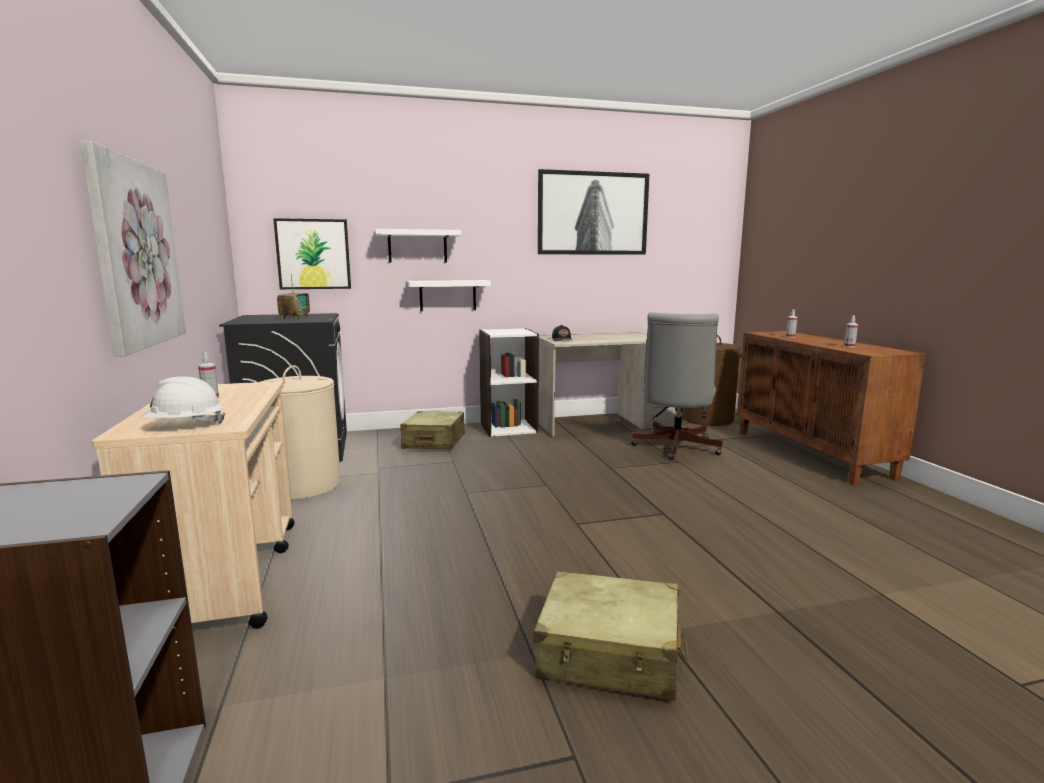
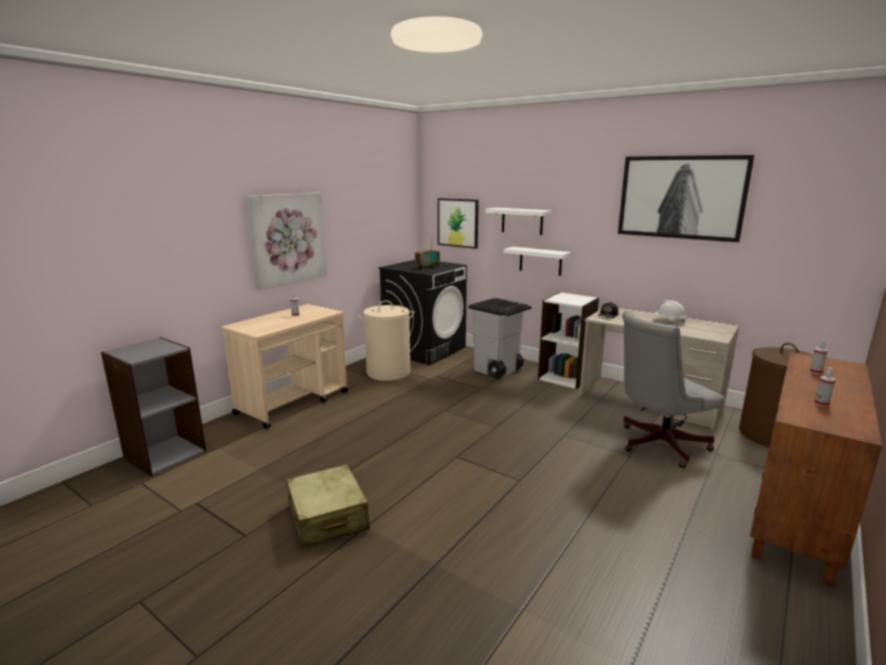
camera: 50 degrees right, 5 degrees up
white hard hat [140,377,225,424] -> white hard hat moved to [653,300,686,323]
beige suitcase [400,411,465,449] -> grey trash can [469,298,531,379]

